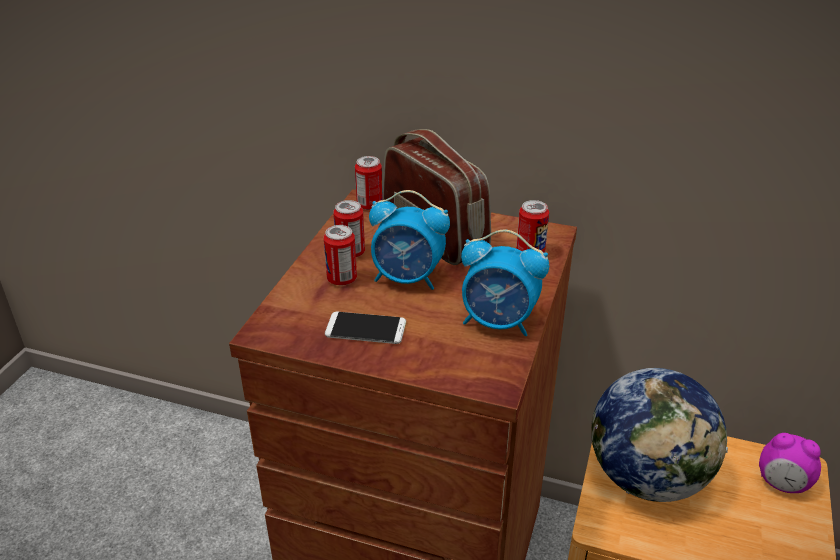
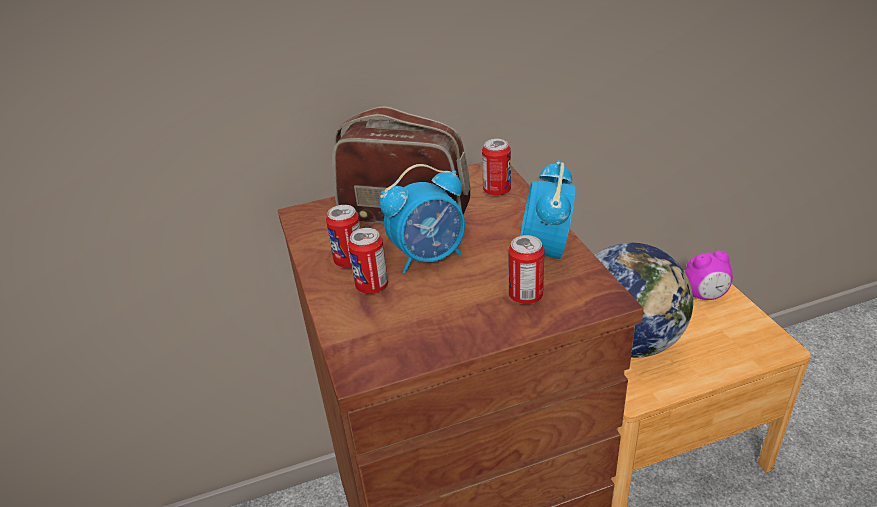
camera: 35 degrees left, 0 degrees up
phone [325,312,406,344] -> none
can [355,156,383,210] -> can moved to [508,235,544,304]
alarm clock [461,230,549,336] -> alarm clock turned 120 degrees clockwise [520,160,575,259]

